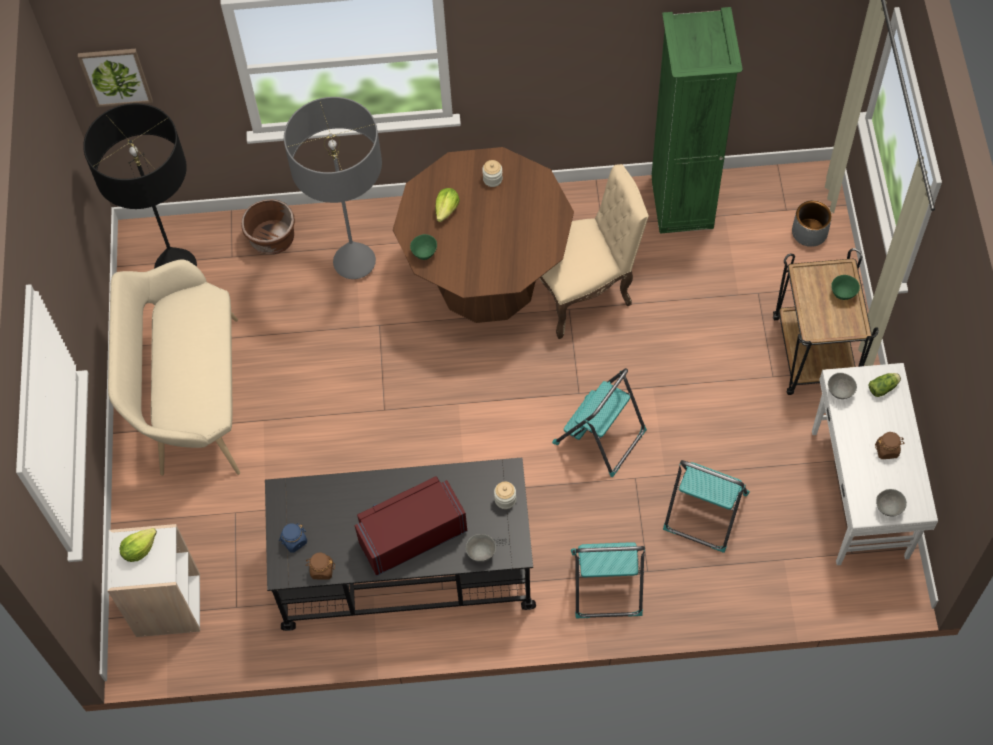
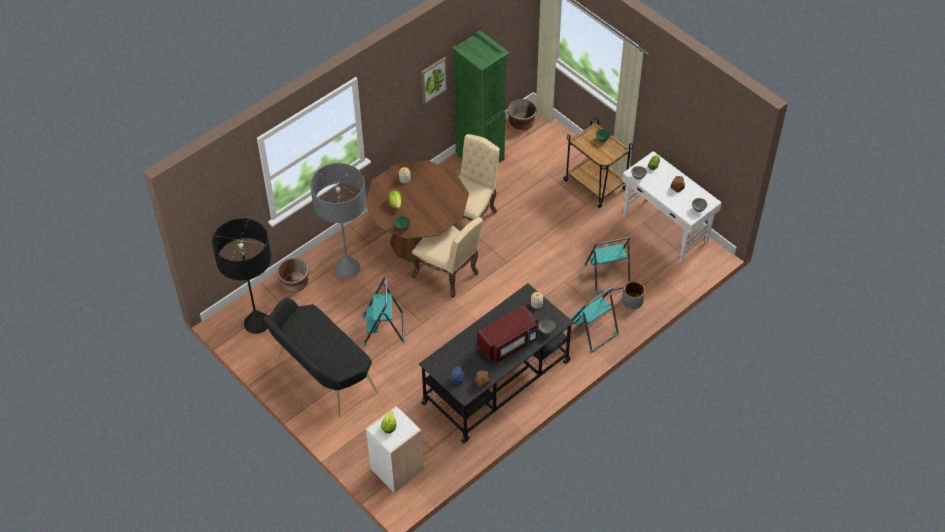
camera: 40 degrees left, 10 degrees down
picture [78,49,152,107] -> picture moved to [421,57,447,105]
beige bench [108,260,240,476] -> black bench [263,298,378,418]
red microwave [355,476,467,576] -> red microwave turned 150 degrees counterclockwise [477,305,538,363]
turquoise step ladder [552,368,647,477] -> turquoise step ladder moved to [362,277,405,346]
grey planter [792,200,832,247] -> grey planter moved to [622,281,645,309]
none -> beige chair [412,217,483,298]
none -> brown planter [508,99,538,130]

